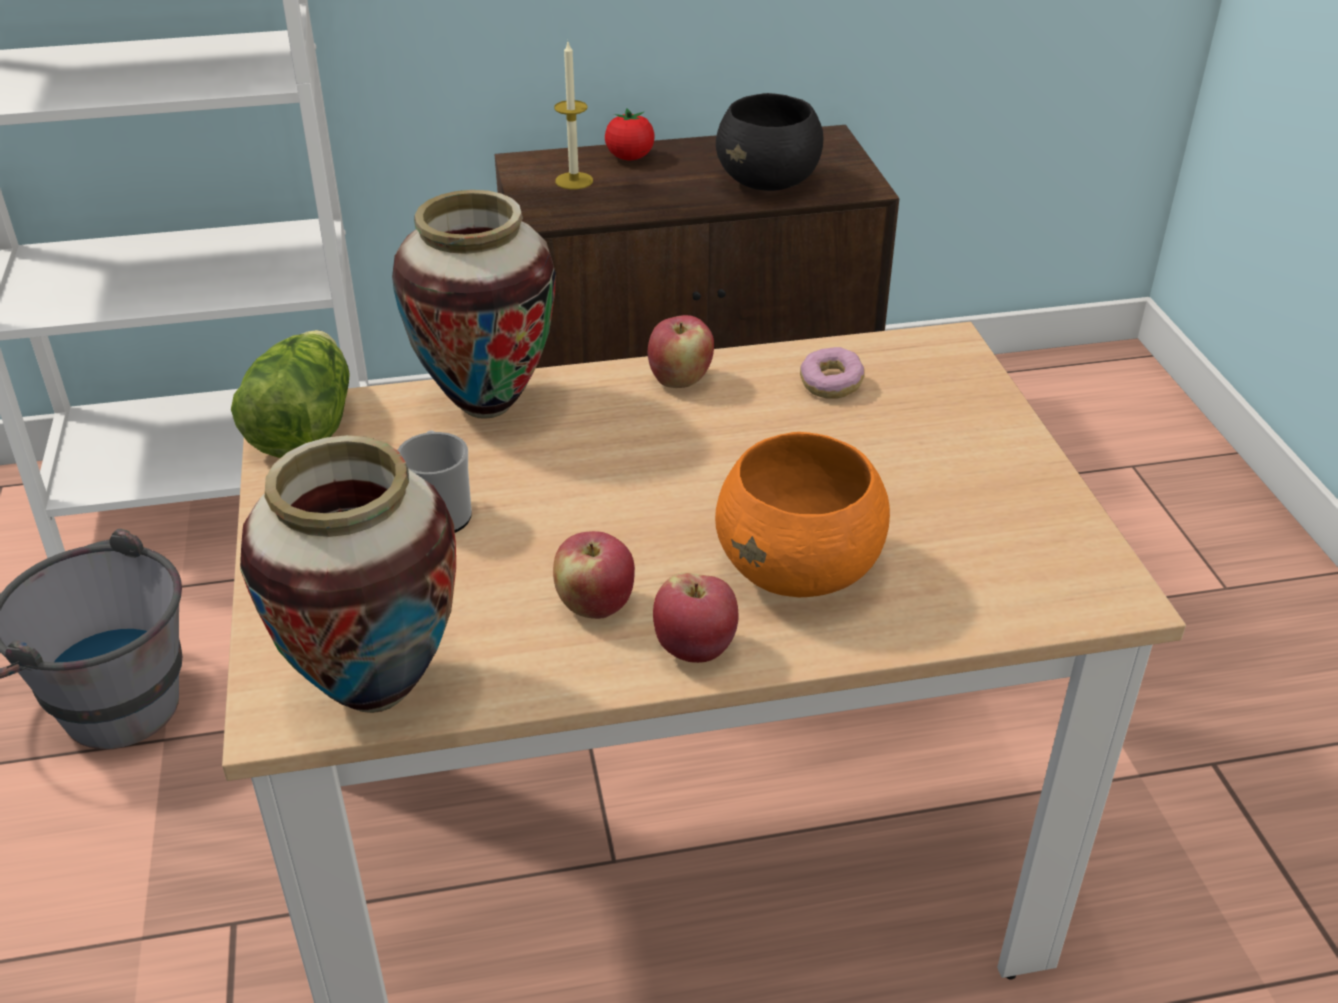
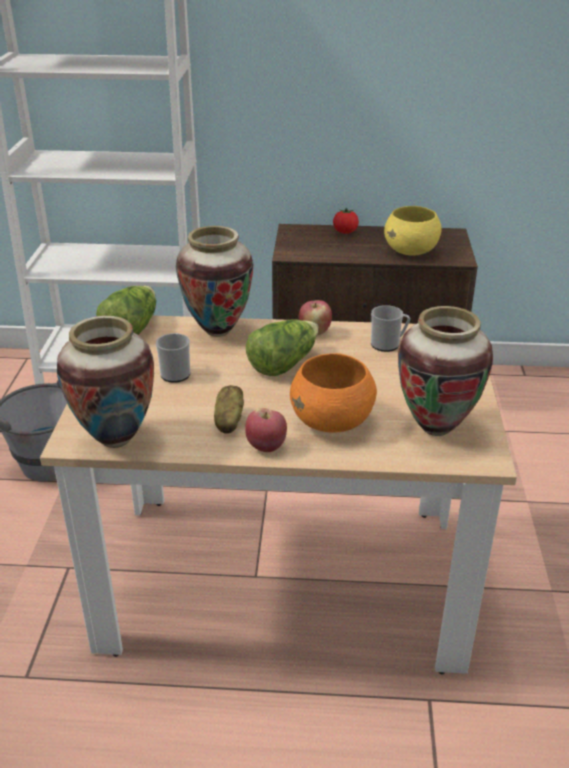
camera: 15 degrees right, 5 degrees down
apple [553,531,635,619] -> potato [214,385,244,434]
candle [554,42,593,189] -> none
black bowl [716,93,823,191] -> yellow bowl [384,206,442,256]
donut [800,347,865,399] -> mug [371,305,410,352]
none -> lettuce [246,319,319,376]
none -> vase [398,306,493,436]

